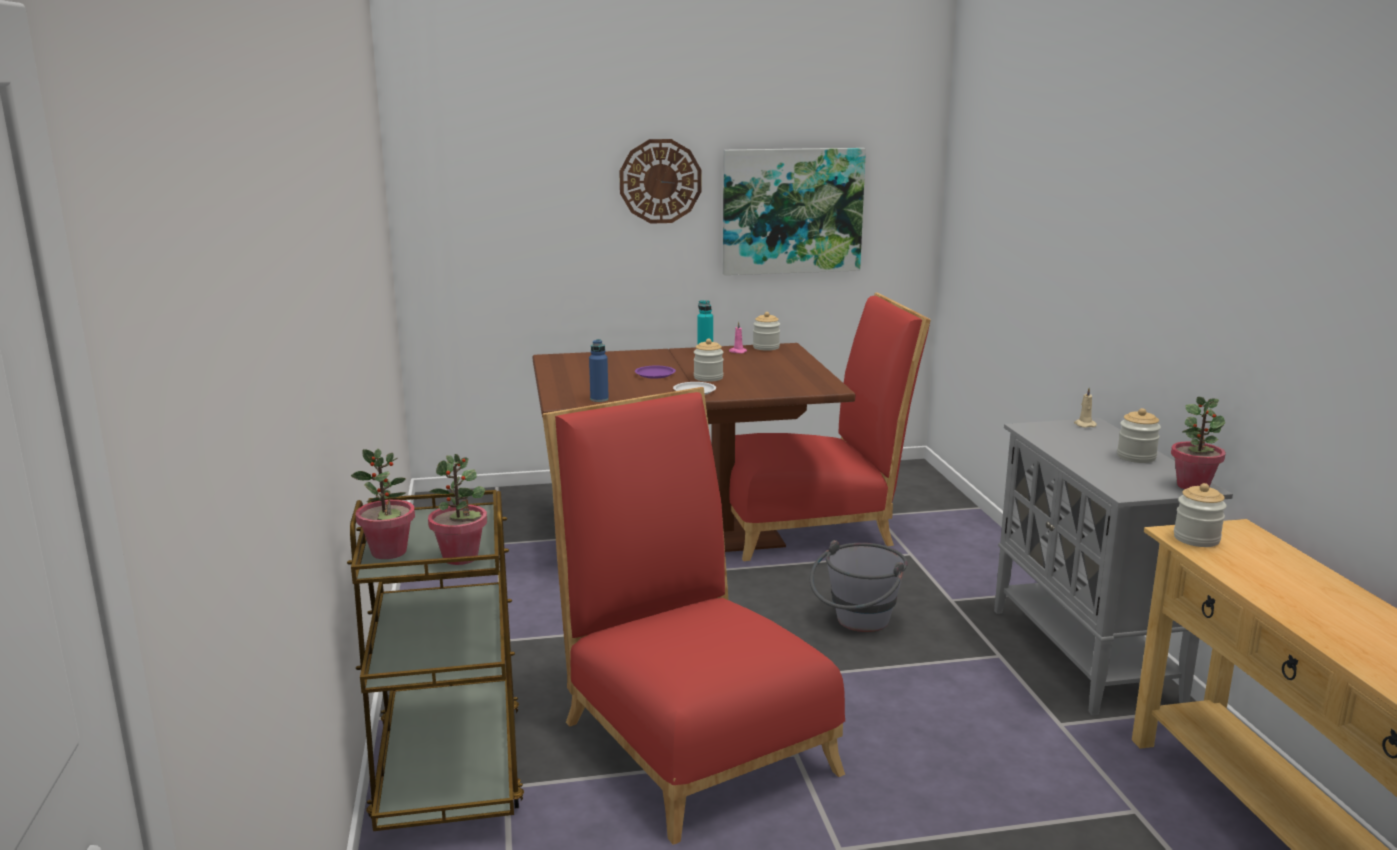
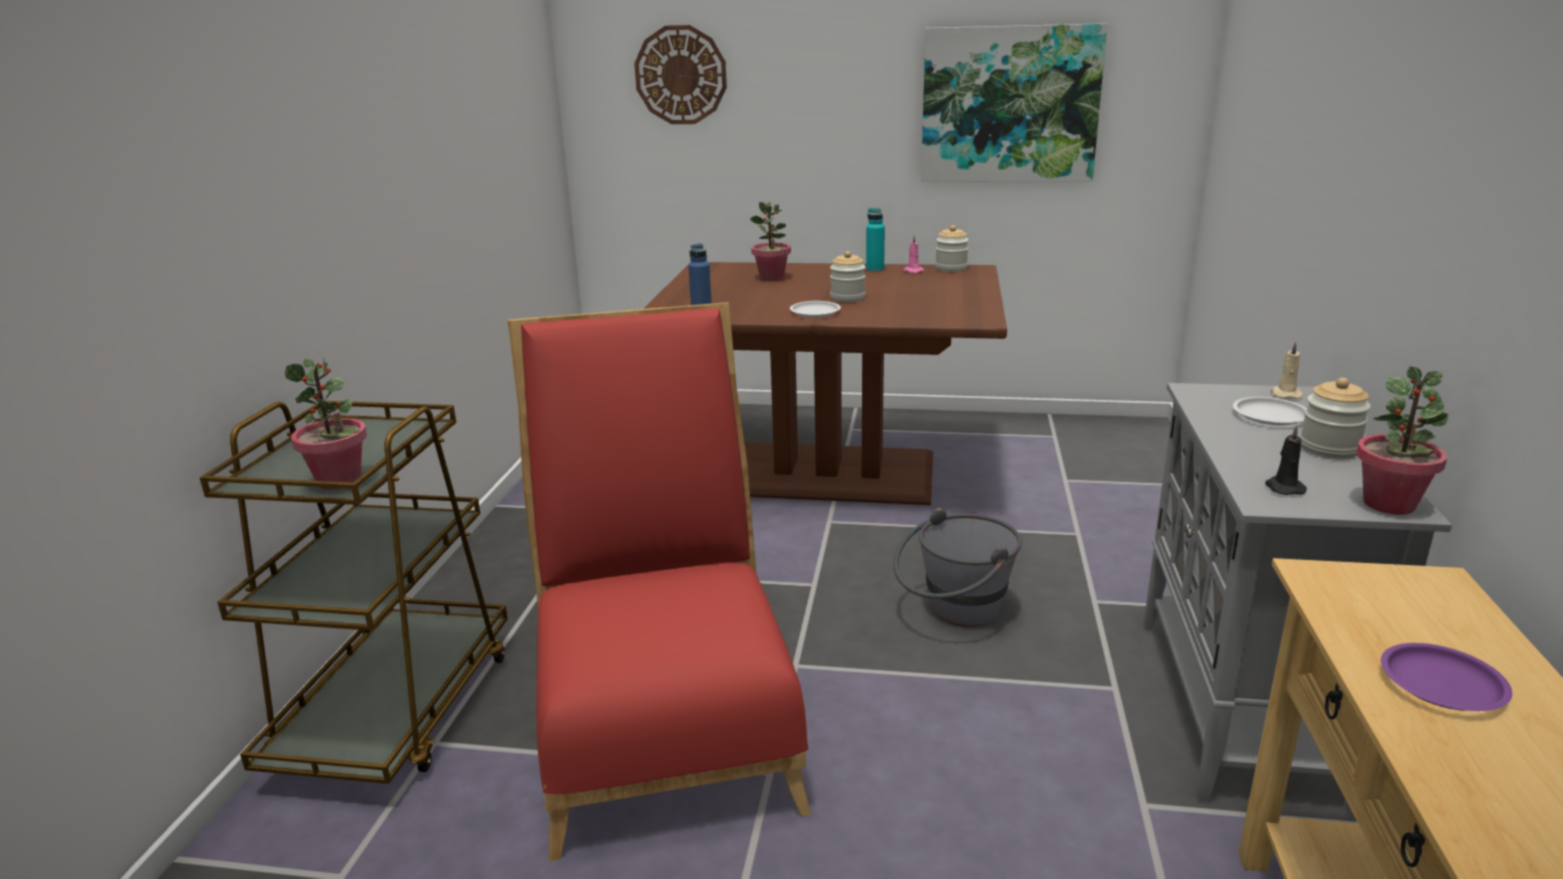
camera: 20 degrees right, 5 degrees up
potted plant [351,449,415,559] -> potted plant moved to [750,202,791,281]
wall clock [619,139,701,224] -> wall clock moved to [634,25,727,124]
purple plate [635,366,676,379] -> purple plate moved to [1381,643,1512,711]
red chair [729,292,931,561] -> none
jar [1174,483,1226,547] -> none
none -> white plate [1233,397,1307,425]
none -> black candle [1265,425,1307,495]

